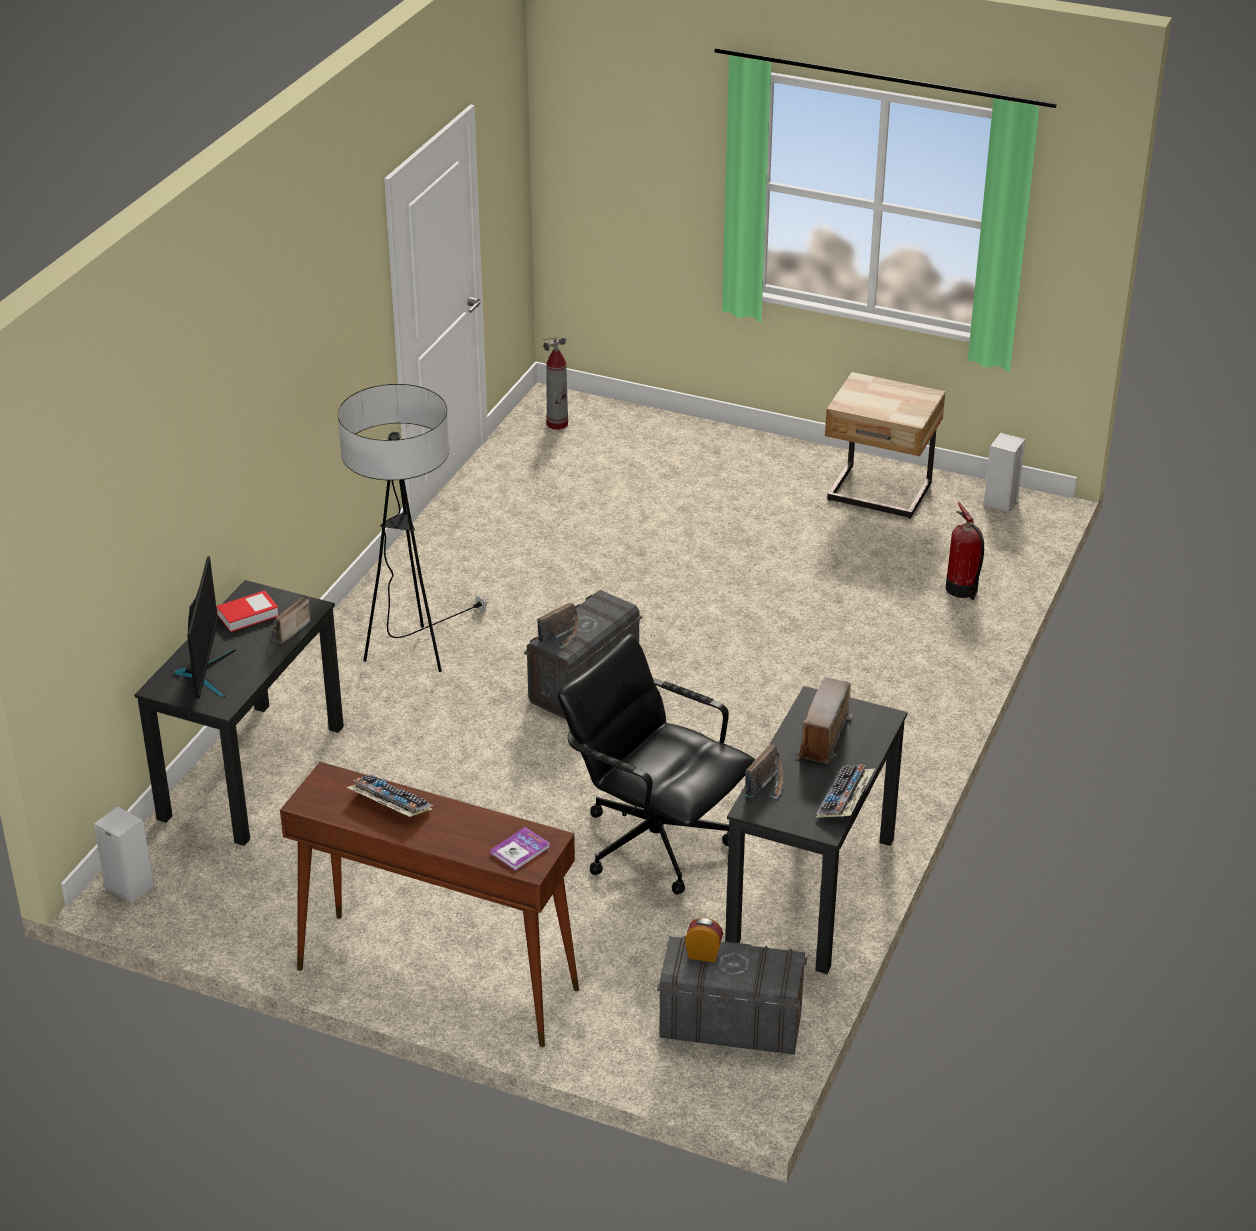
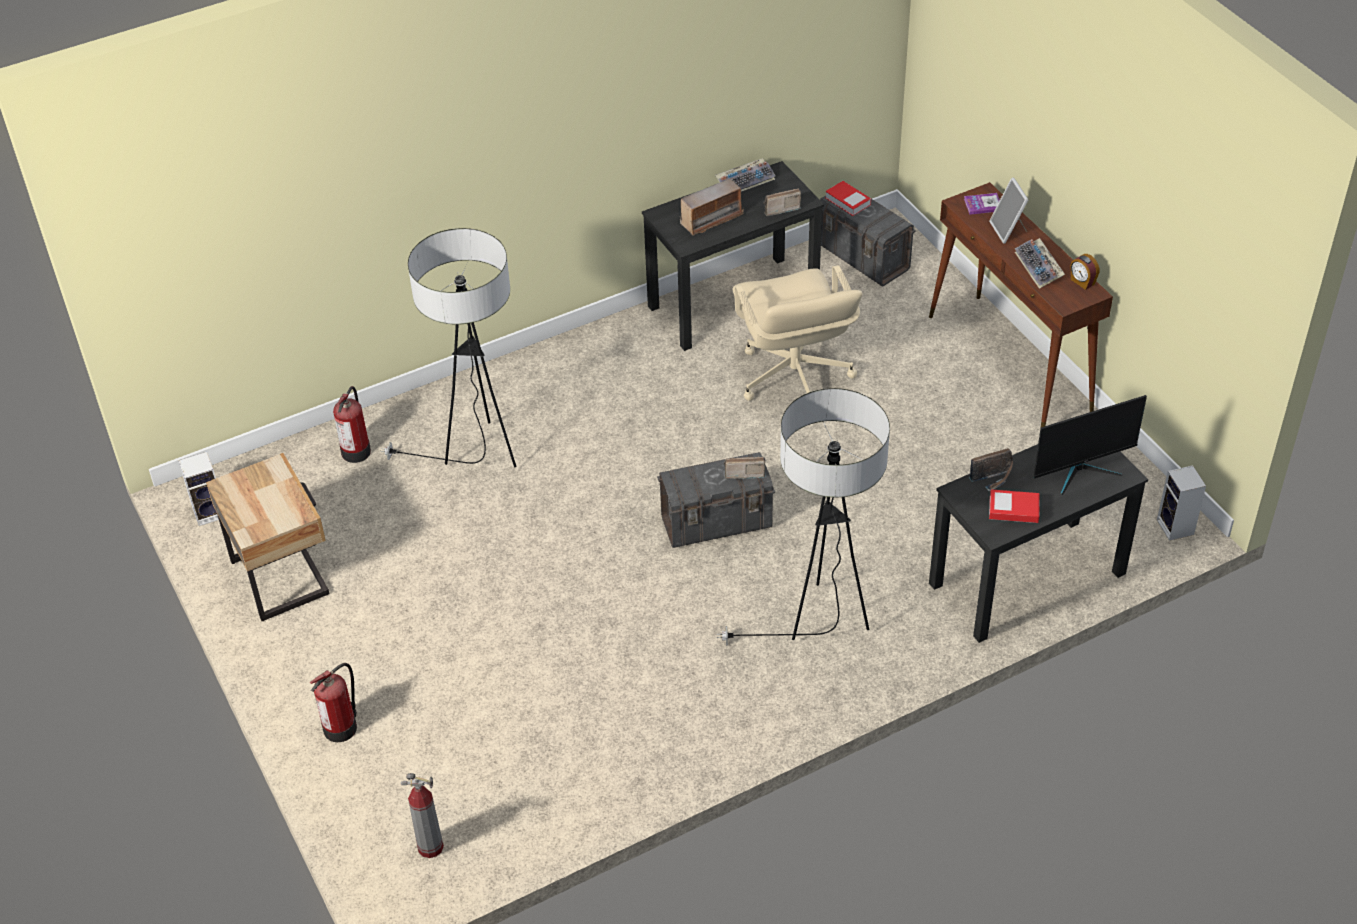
camera: 140 degrees left, 10 degrees up
monitor [174,556,236,699] -> monitor turned 150 degrees counterclockwise [1033,395,1147,495]
black office chair [558,634,755,894] -> beige office chair [733,265,863,401]
alarm clock [685,918,723,963] -> alarm clock moved to [1070,254,1099,290]
none -> fire extinguisher [310,663,357,742]
none -> floor lamp [381,228,516,467]
none -> book [825,181,871,216]
none -> picture frame [989,178,1028,243]

